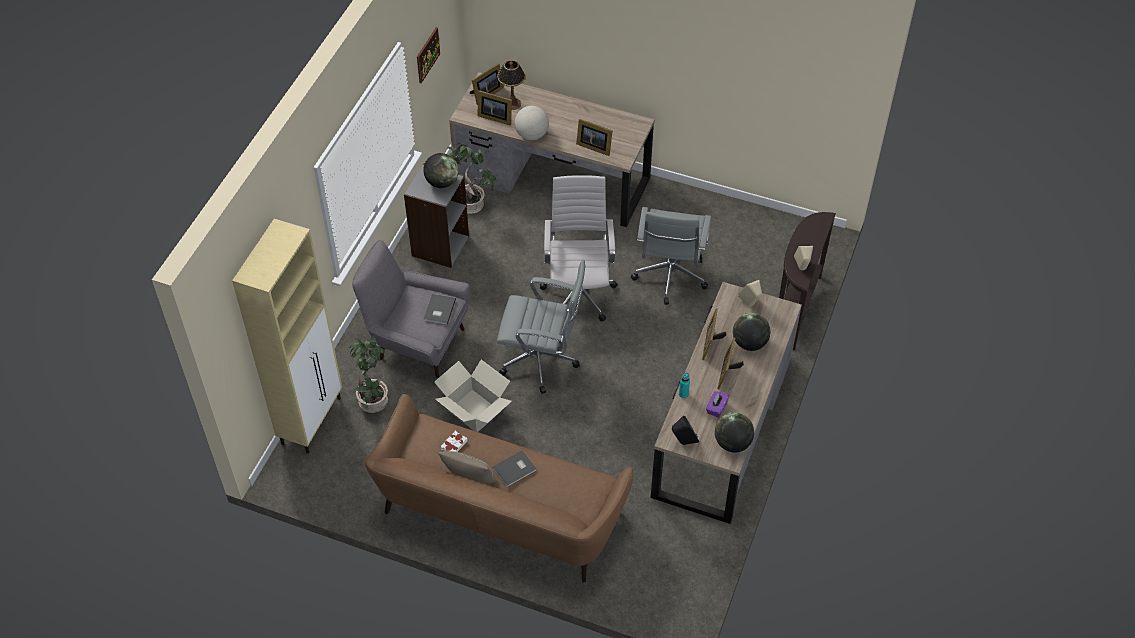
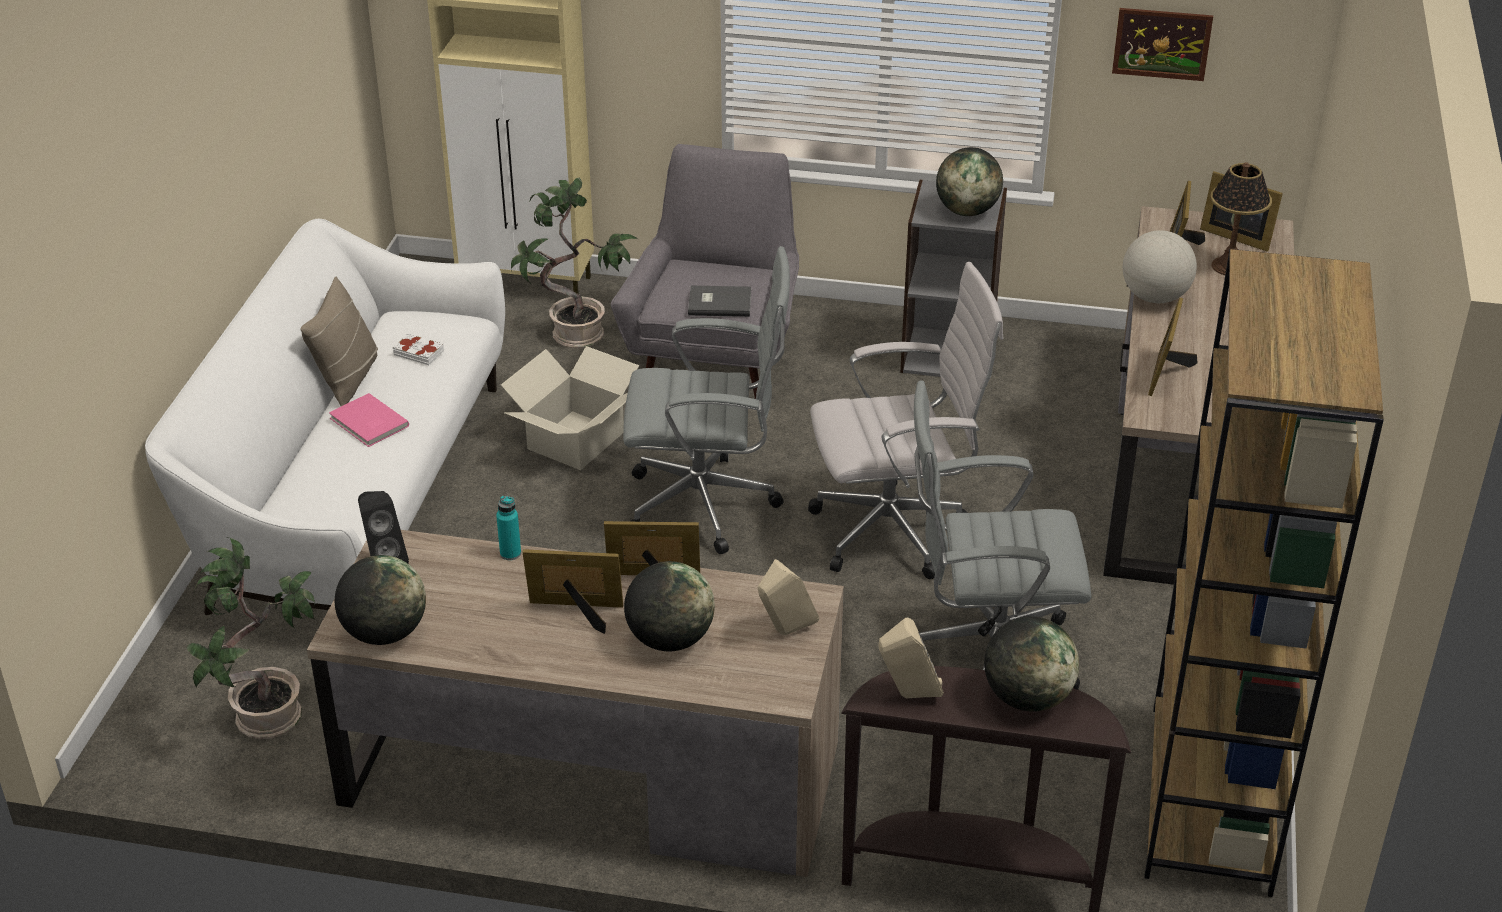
camera: 80 degrees right, 15 degrees down
brown sofa [365,394,634,583] -> white sofa [145,219,505,615]
potted plant [448,143,496,214] -> potted plant moved to [186,537,315,739]
grey book [492,450,537,487] -> pink book [329,393,409,447]
grey office chair [497,260,586,394] -> grey office chair turned 90 degrees counterclockwise [623,246,790,554]
purple tissue box [706,391,729,418] -> none
none -> globe [984,616,1079,712]
none -> brown bookcase [1144,249,1384,897]

